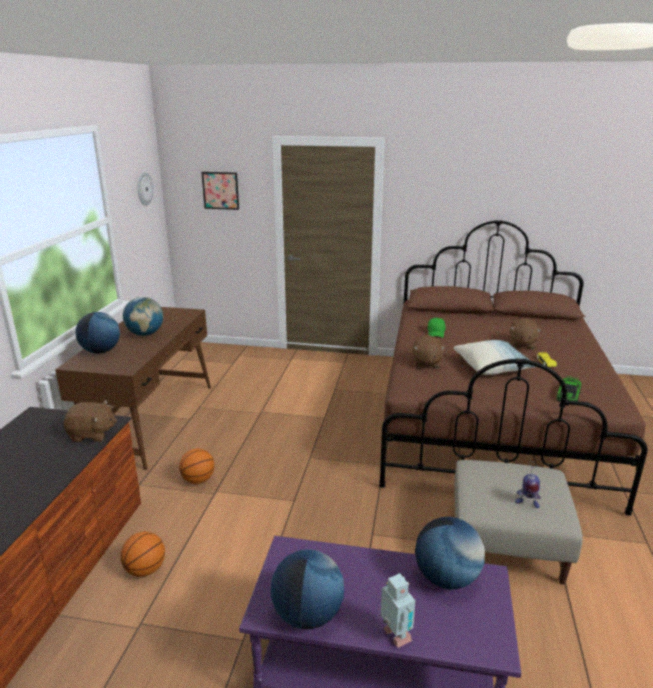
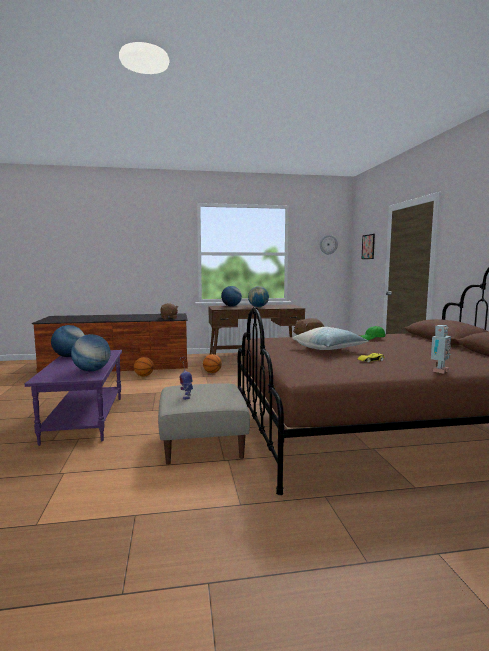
camera: 70 degrees right, 15 degrees down
toy robot [381,573,416,648] -> toy robot moved to [431,325,451,374]
brown plush toy [510,318,542,349] -> none
toy car [556,376,582,405] -> none

